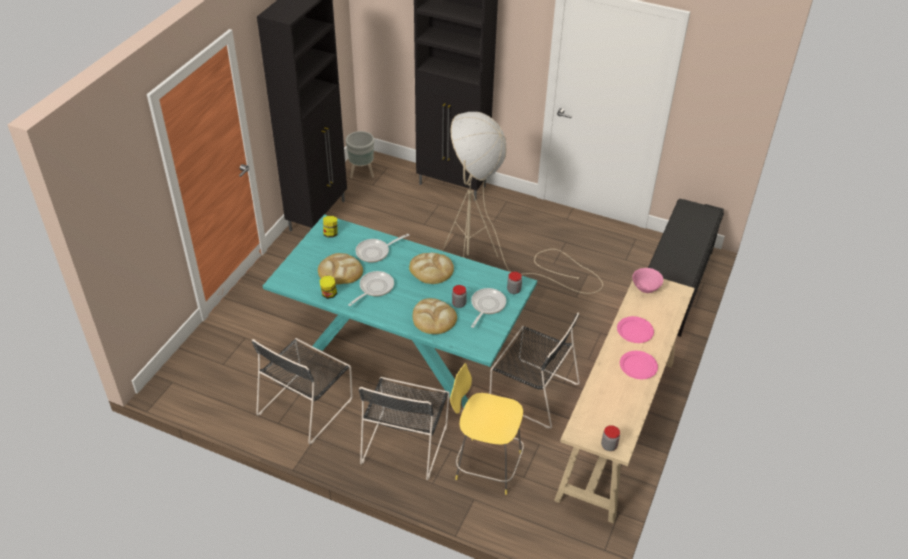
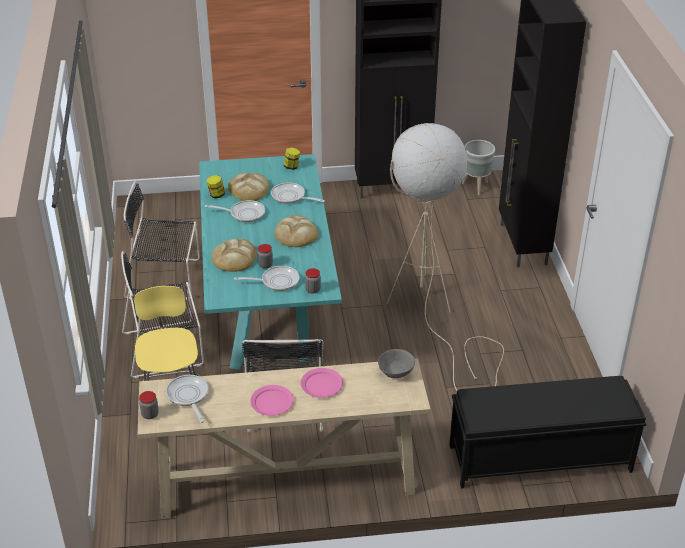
camera: 60 degrees right, 5 degrees down
pink bowl [632,268,663,293] -> grey bowl [378,349,415,378]
none -> frying pan [166,375,208,423]

